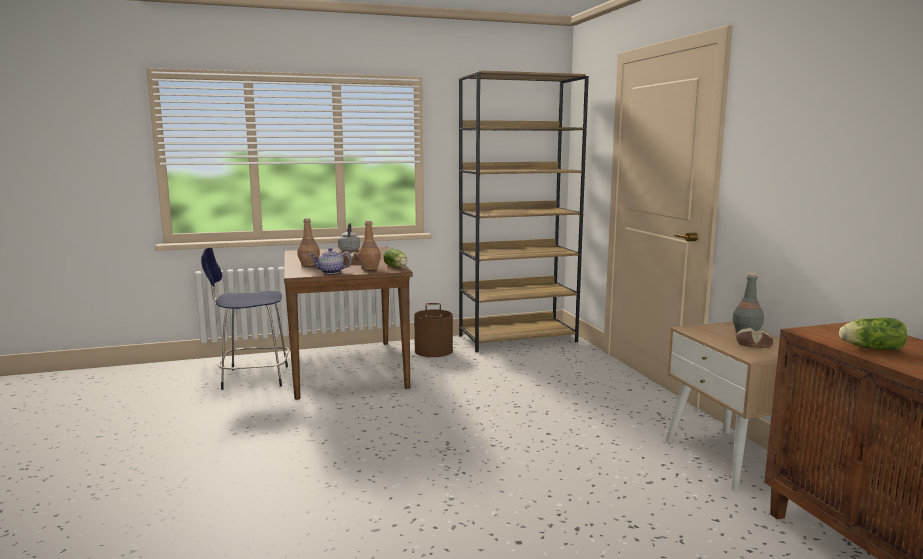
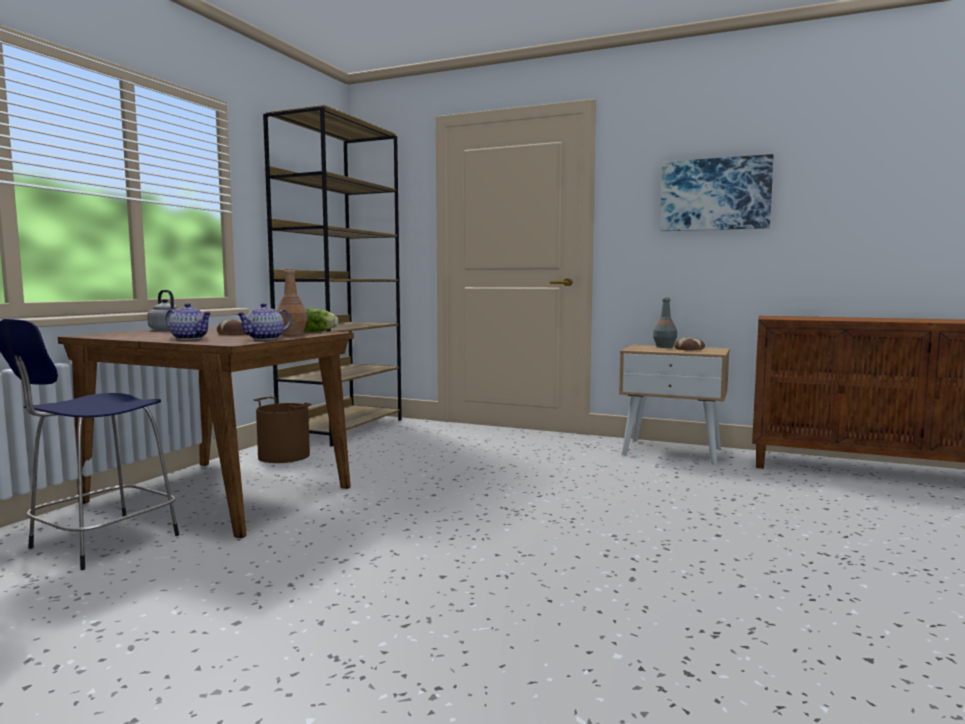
camera: 50 degrees left, 5 degrees down
brown bottle [298,218,320,266] -> teapot [166,303,211,340]
lettuce [839,318,907,350] -> none
none -> picture [660,154,774,231]

